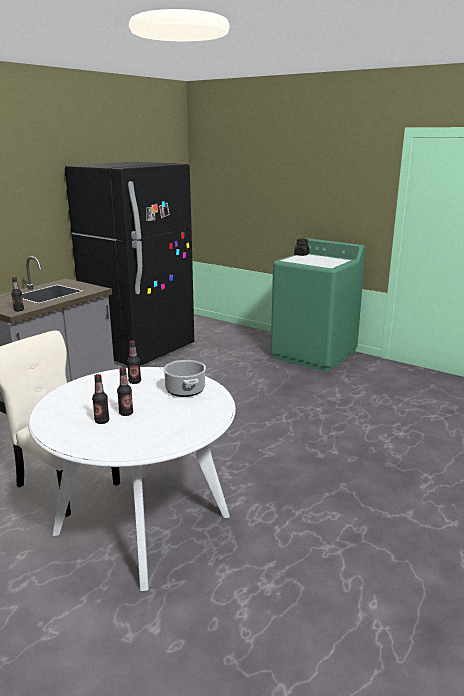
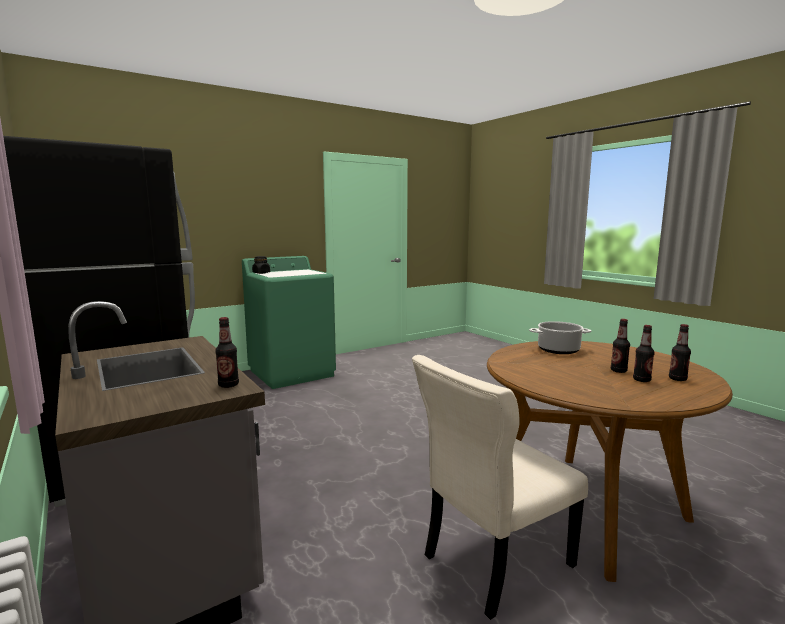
camera: 70 degrees left, 10 degrees down
white dining table [28,367,236,591] -> brown dining table [487,341,733,582]
bottle [127,340,141,384] -> bottle moved to [669,324,691,381]

